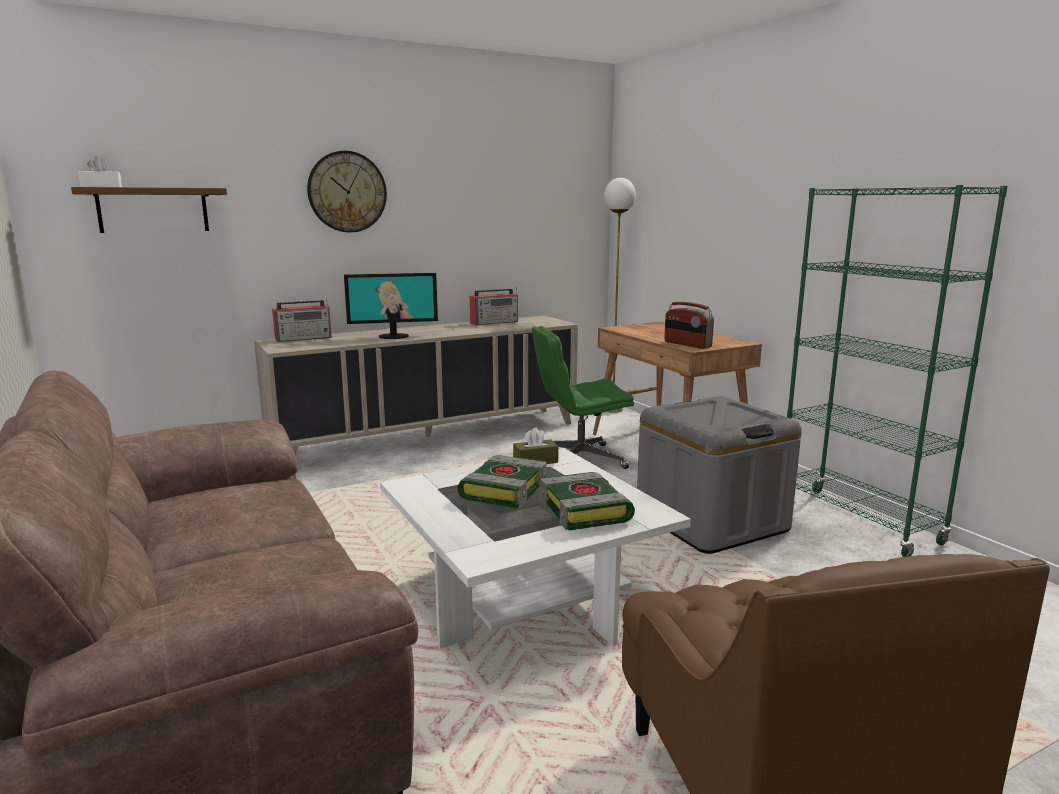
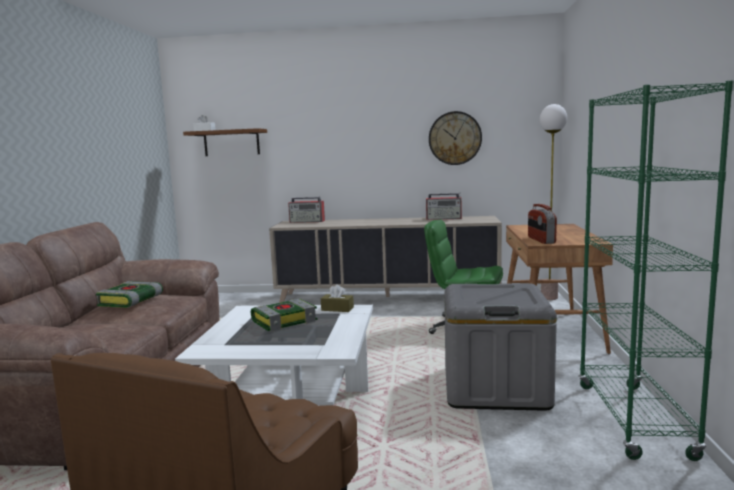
camera: 35 degrees right, 5 degrees down
wall clock [307,151,387,232] -> wall clock moved to [429,111,482,165]
monitor [344,273,438,339] -> none
book [541,472,635,531] -> book moved to [96,281,163,308]

